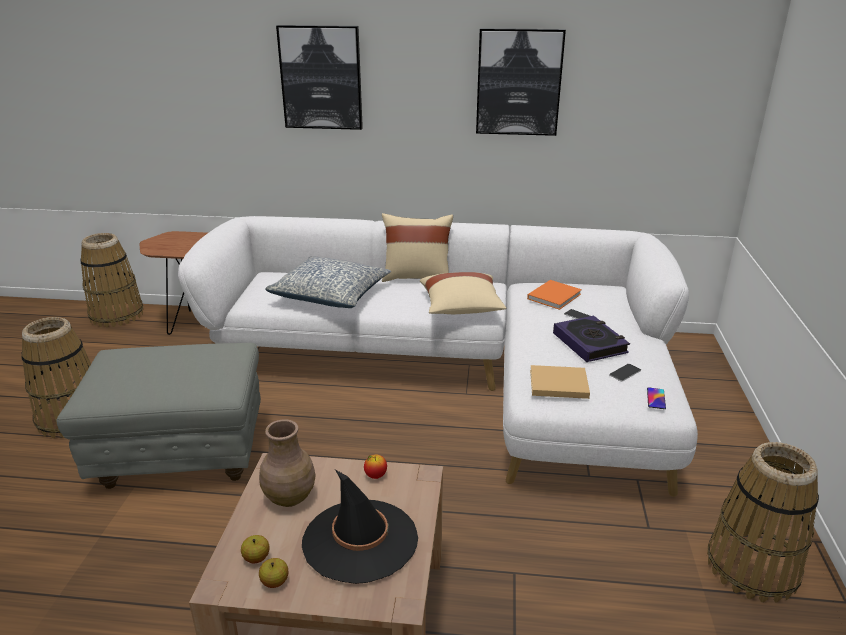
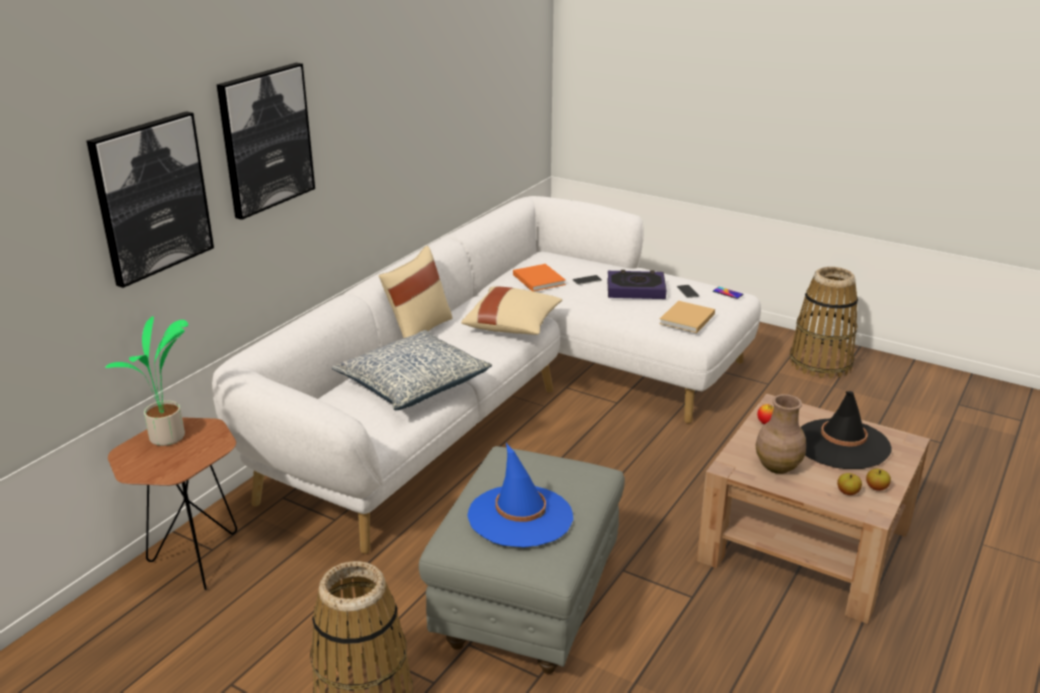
camera: 65 degrees left, 0 degrees up
basket [81,233,144,327] -> none
picture [476,28,566,136] -> picture moved to [87,111,214,288]
none -> potted plant [105,316,188,446]
none -> blue hat [467,443,573,548]

